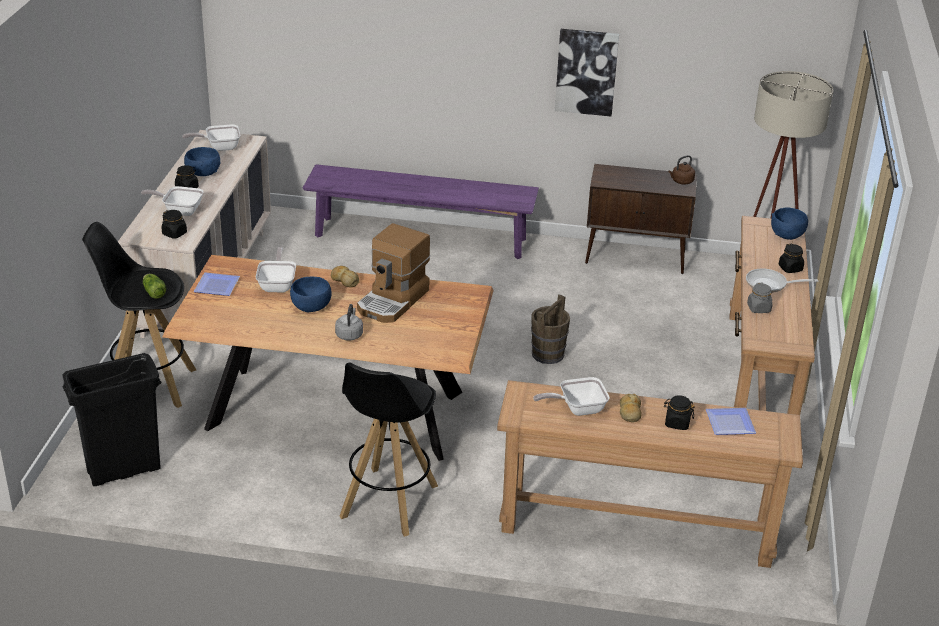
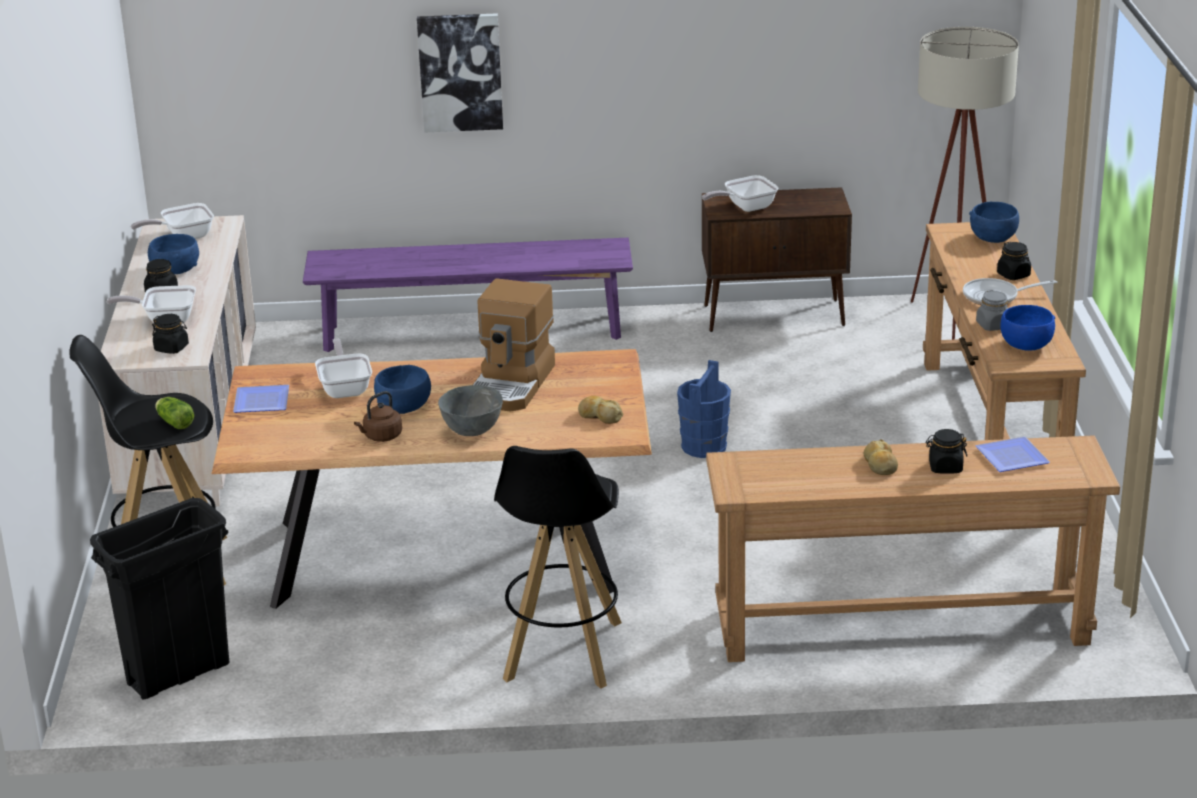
camera: 10 degrees left, 5 degrees down
bread [331,266,360,287] -> bread moved to [578,396,623,424]
grey kettle [335,304,363,341] -> grey bowl [438,385,503,436]
brown bucket [531,294,570,364] -> blue bucket [677,360,731,458]
frying pan [533,377,610,416] -> frying pan moved to [702,175,779,212]
picture [555,29,619,116] -> picture moved to [417,13,503,132]
brown kettle [668,155,695,184] -> brown kettle moved to [354,391,402,442]
none -> blue bowl [1001,305,1055,351]

